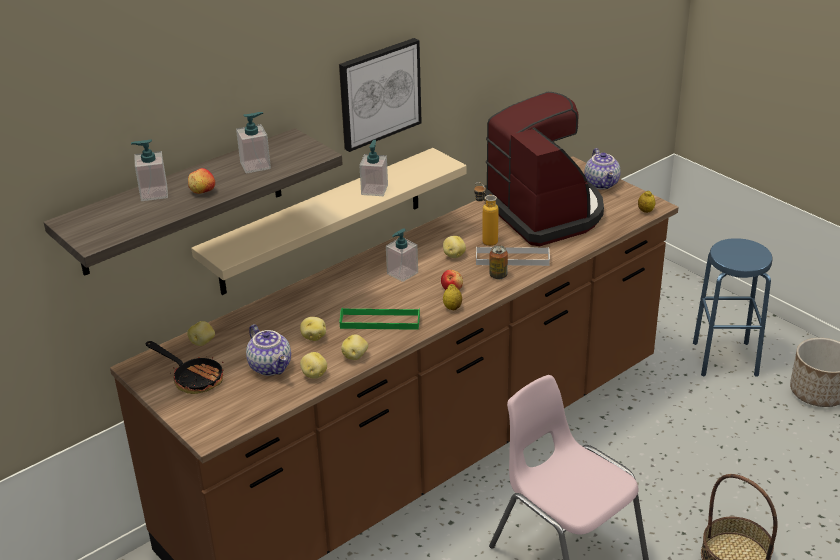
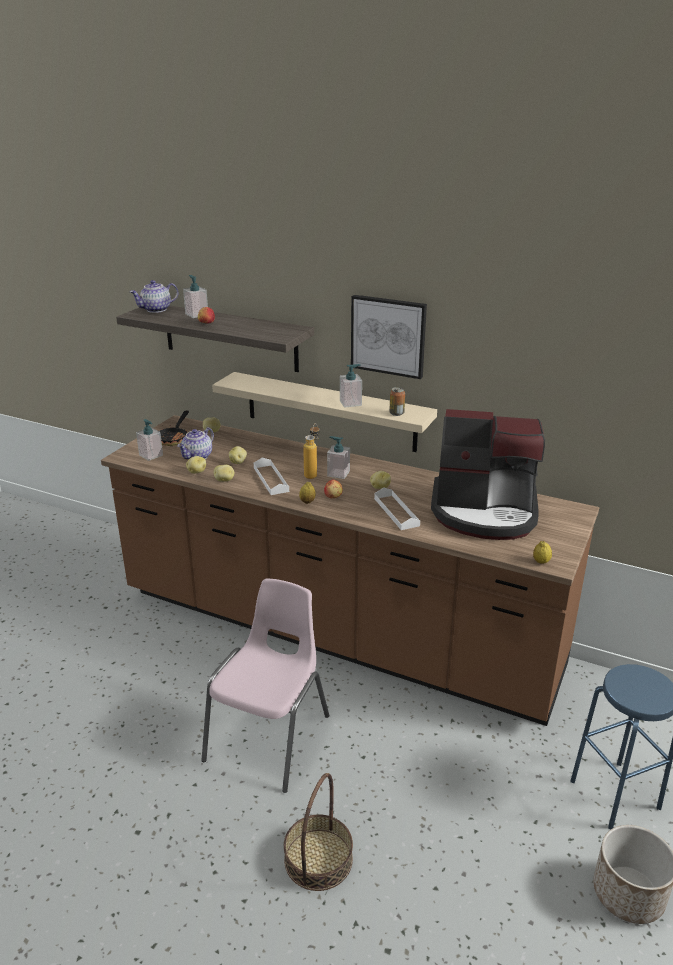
camera: 65 degrees right, 5 degrees down
soap dispenser [236,112,271,173] -> soap dispenser moved to [136,419,163,461]
green tray [340,308,420,330] -> white tray [254,458,289,495]
bottle [474,182,499,246] -> bottle moved to [303,423,320,479]
coffee machine [484,92,604,246] -> coffee machine turned 60 degrees clockwise [431,409,545,540]
can [489,245,508,279] -> can moved to [389,387,405,416]
teapot [584,148,621,190] -> teapot moved to [130,280,178,313]

